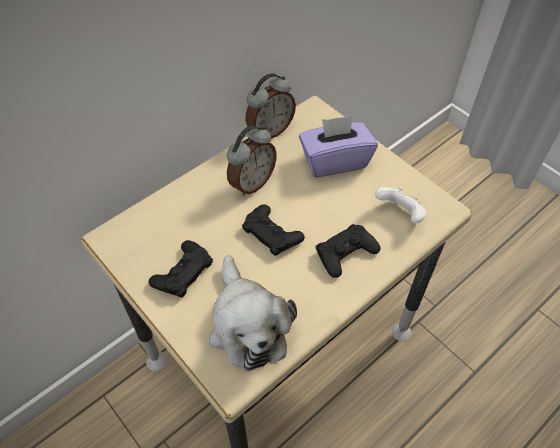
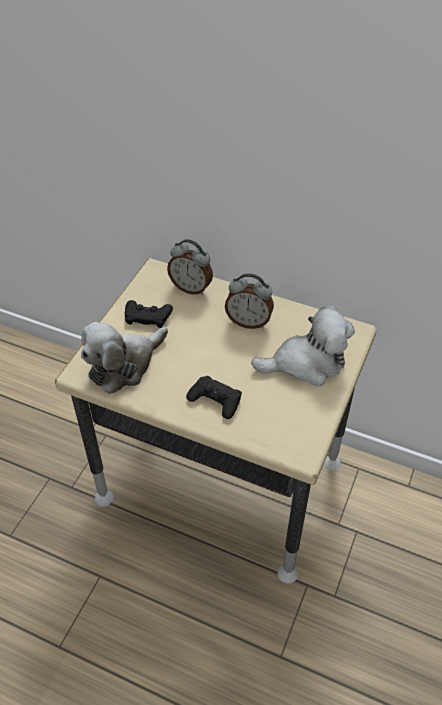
camera: 65 degrees right, 5 degrees down
black game controller [242,204,305,256] -> none
alarm clock [246,73,296,139] -> alarm clock moved to [167,239,213,295]
purple tissue box [299,116,378,177] -> plush toy [251,306,355,386]
white game controller [375,187,426,223] -> none

